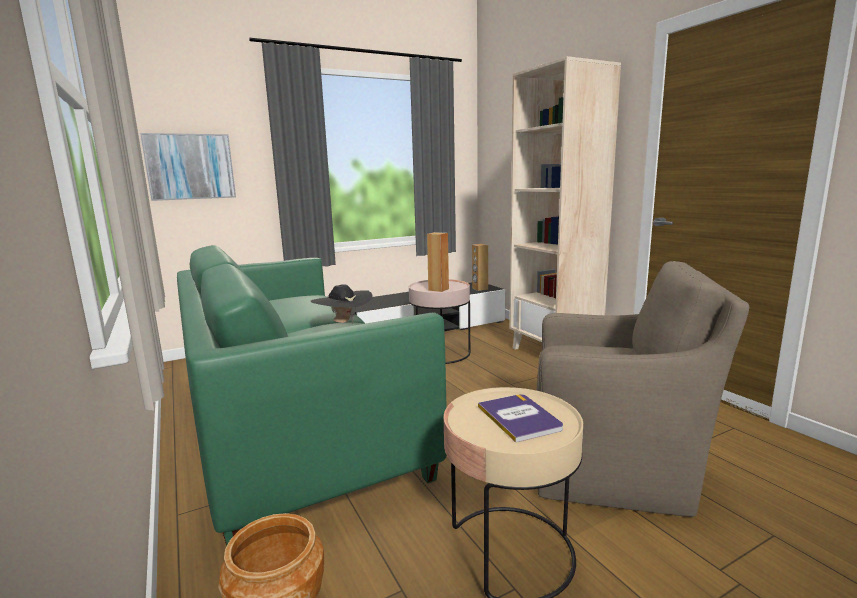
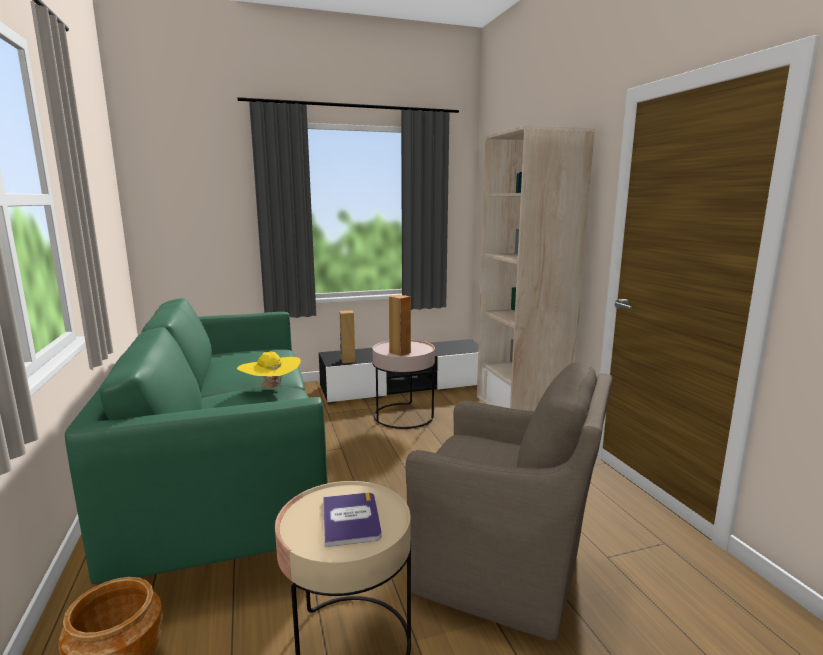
camera: 10 degrees right, 0 degrees up
picture [140,133,236,201] -> none
black hat [311,284,373,323] -> yellow hat [237,351,301,390]
brown speaker [472,244,488,291] -> brown speaker moved to [340,310,355,363]

